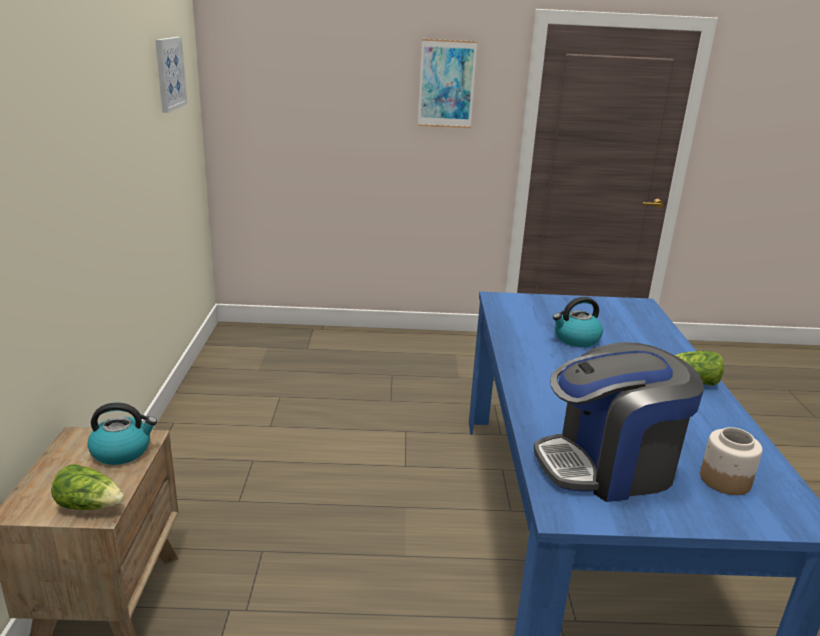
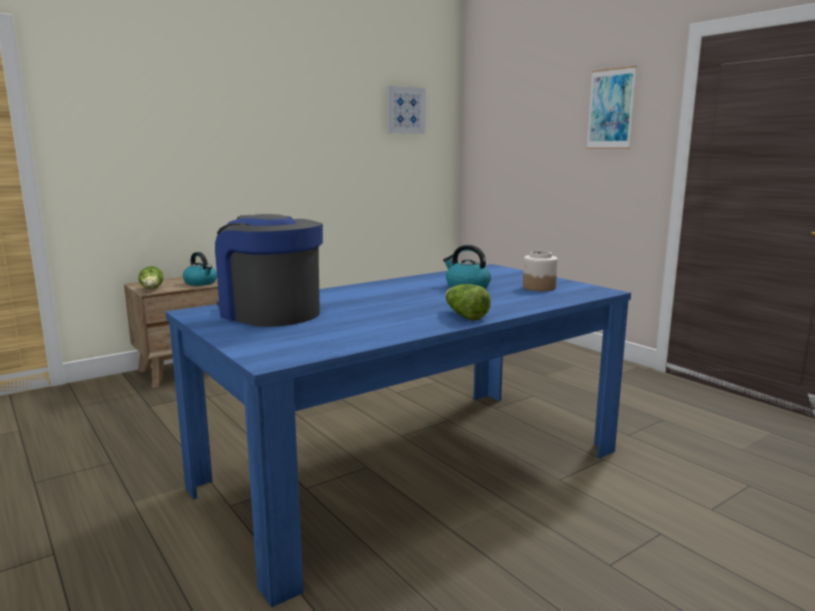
camera: 55 degrees right, 10 degrees down
jar [700,427,762,495] -> jar moved to [523,251,558,291]

